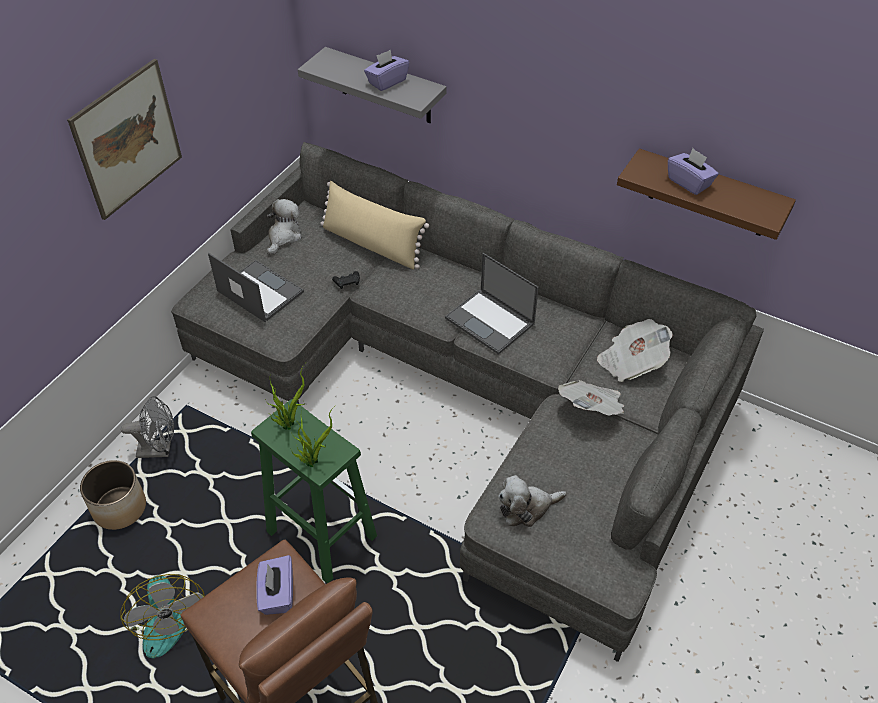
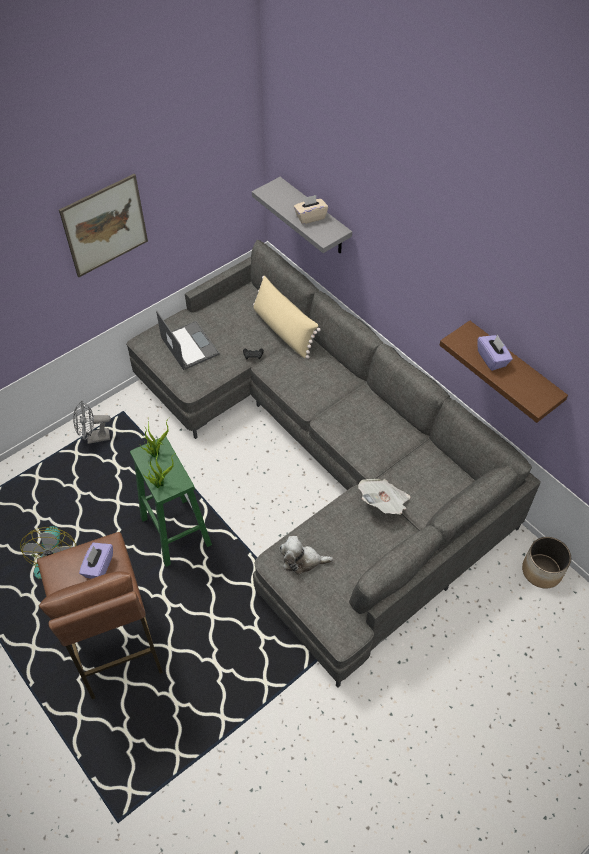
camera: 20 degrees right, 5 degrees up
planter [80,460,146,530] -> planter moved to [522,537,571,589]
grey fan [121,396,174,458] -> grey fan turned 150 degrees clockwise [73,401,111,444]
plush toy [267,199,302,255] -> none
purple tissue box [364,49,409,91] -> beige tissue box [294,195,328,224]
laptop [445,253,539,355] -> none
newspaper [597,319,673,382] -> none

